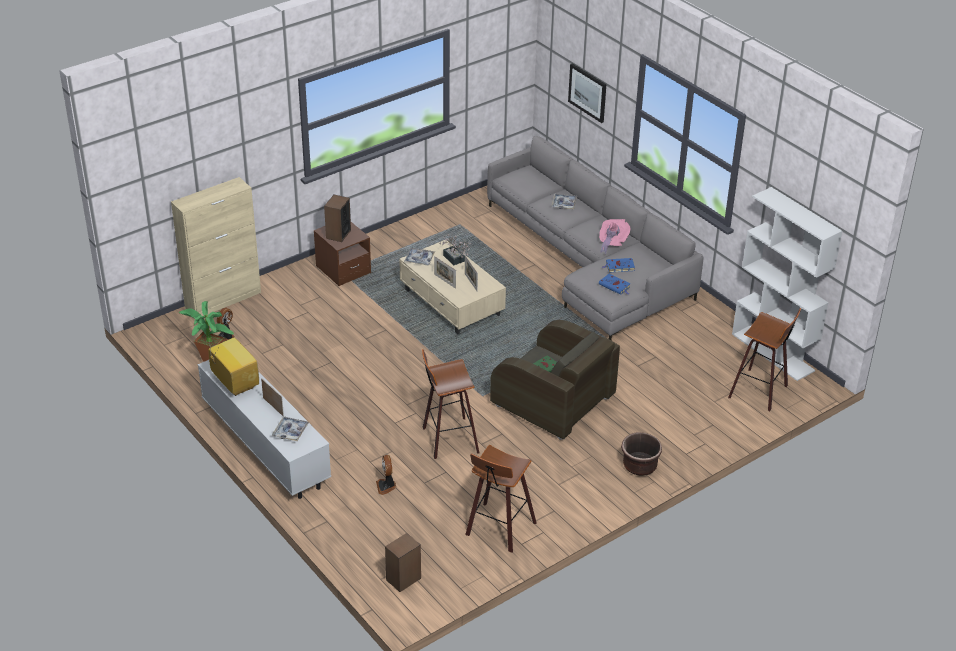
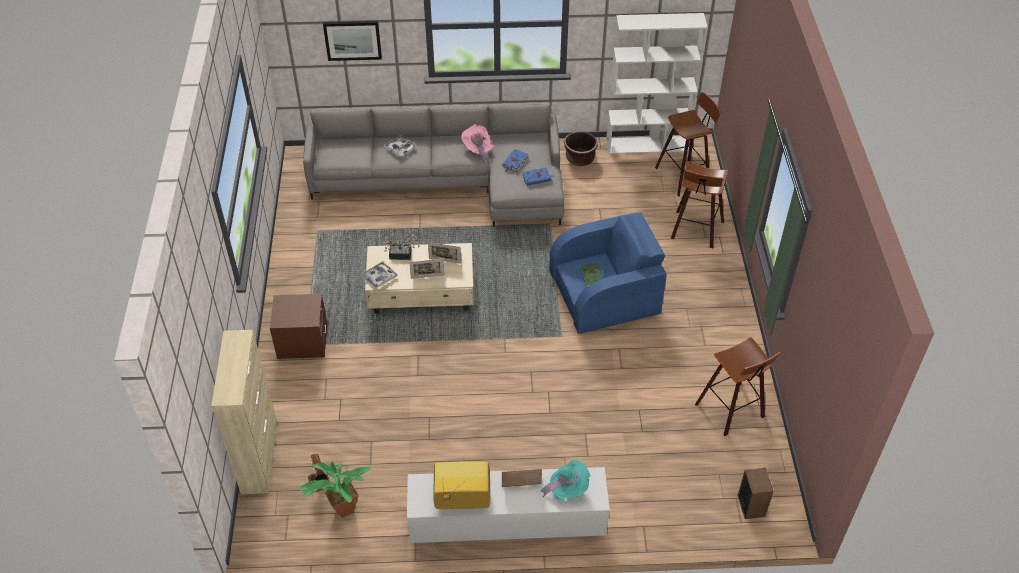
camera: 55 degrees left, 10 degrees up
tray [272,416,309,441] -> turquoise hat [541,460,591,501]
speaker [324,195,351,242] -> none
fan [376,455,397,495] -> none
stool [422,349,480,459] -> stool moved to [671,162,728,248]
brown armchair [490,320,620,440] -> blue armchair [549,213,667,334]
brown planter [621,432,662,476] -> brown planter moved to [564,131,598,166]

